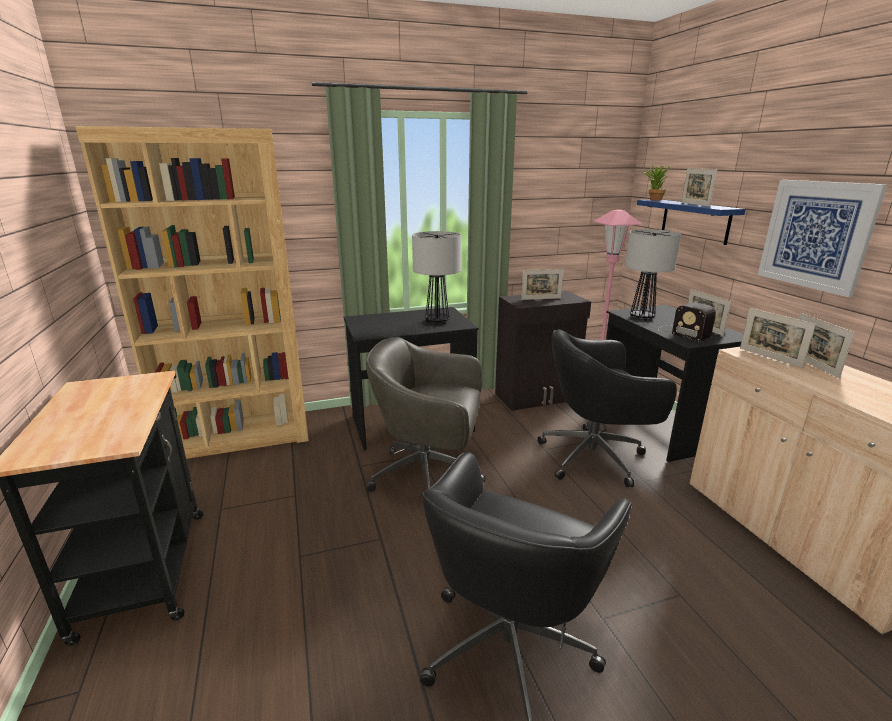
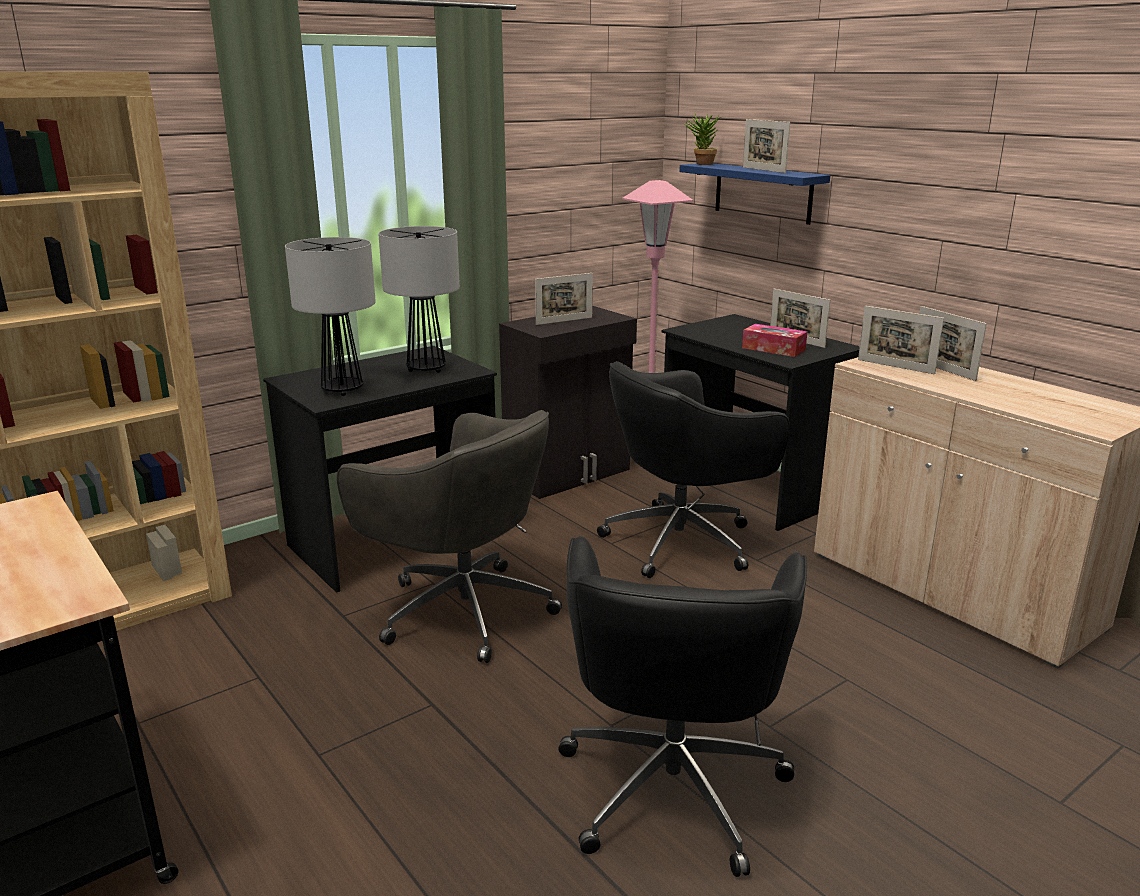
camera: 20 degrees left, 0 degrees up
grey office chair [366,337,486,492] -> grey office chair turned 135 degrees counterclockwise [337,410,562,663]
table lamp [625,229,681,321] -> table lamp moved to [285,237,376,396]
radio [658,302,716,342] -> tissue box [742,324,807,357]
picture [758,180,888,297] -> none

